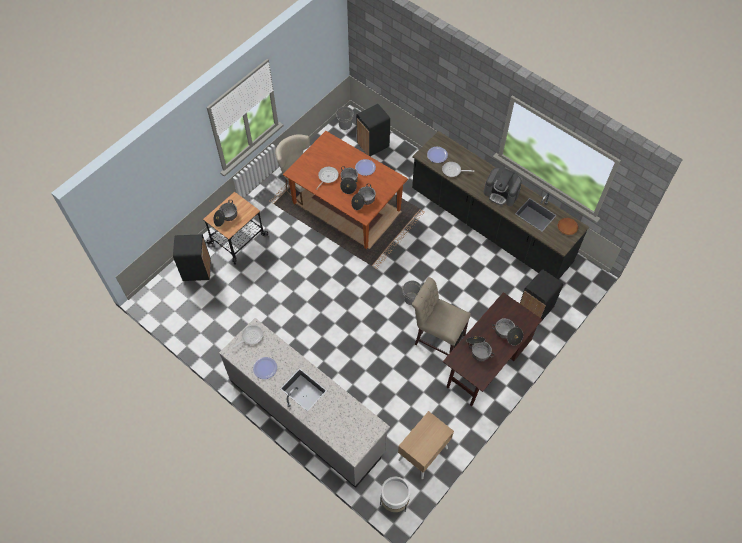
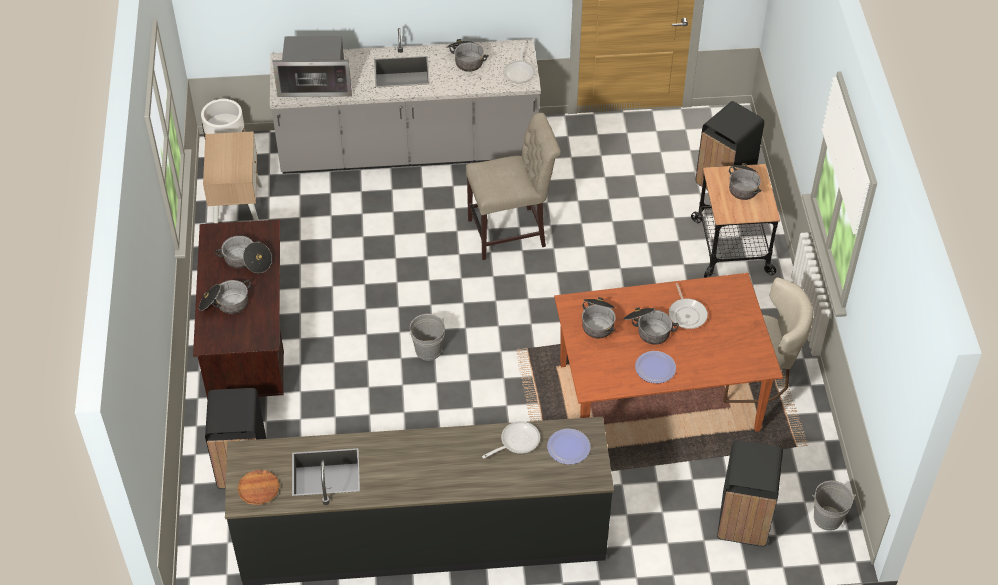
camera: 135 degrees right, 10 degrees down
plate [253,357,277,379] -> cooking pot [446,39,489,72]
beige chair [412,277,471,356] -> beige chair moved to [466,113,561,260]
coffee machine [484,168,522,206] -> none
none -> microwave [273,36,352,97]

